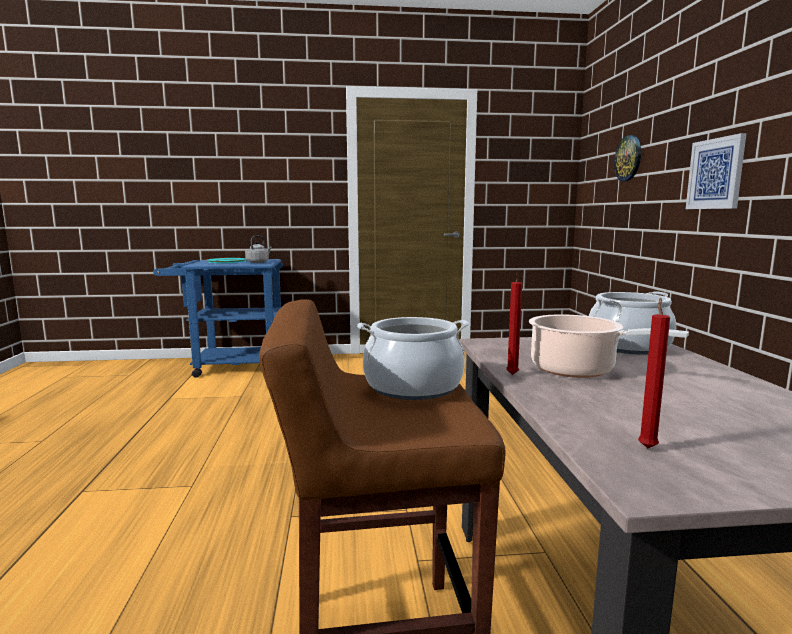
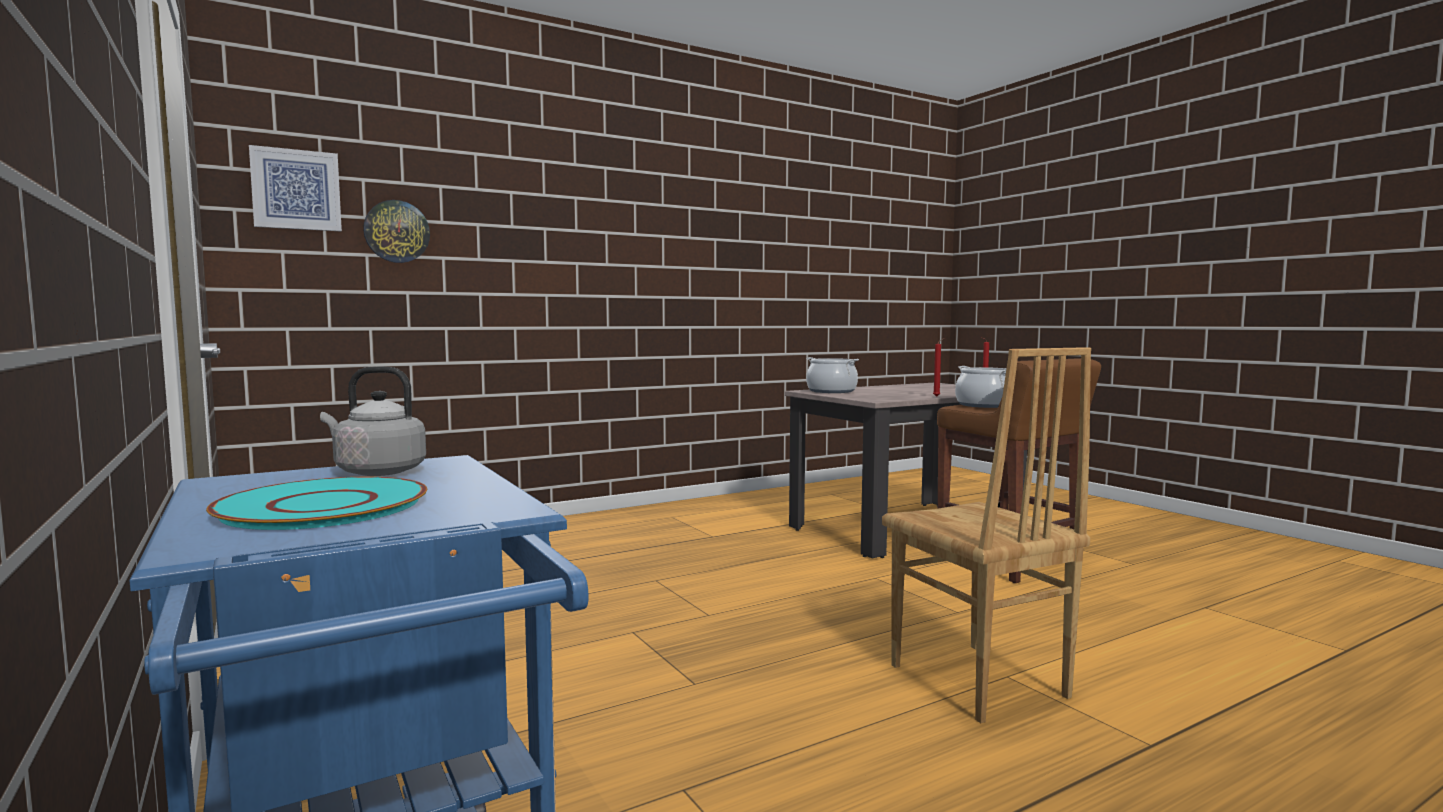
camera: 115 degrees left, 5 degrees down
cooking pot [529,314,689,378] -> none
picture [686,133,747,209] -> picture moved to [249,145,342,231]
none -> brown chair [882,347,1091,723]

